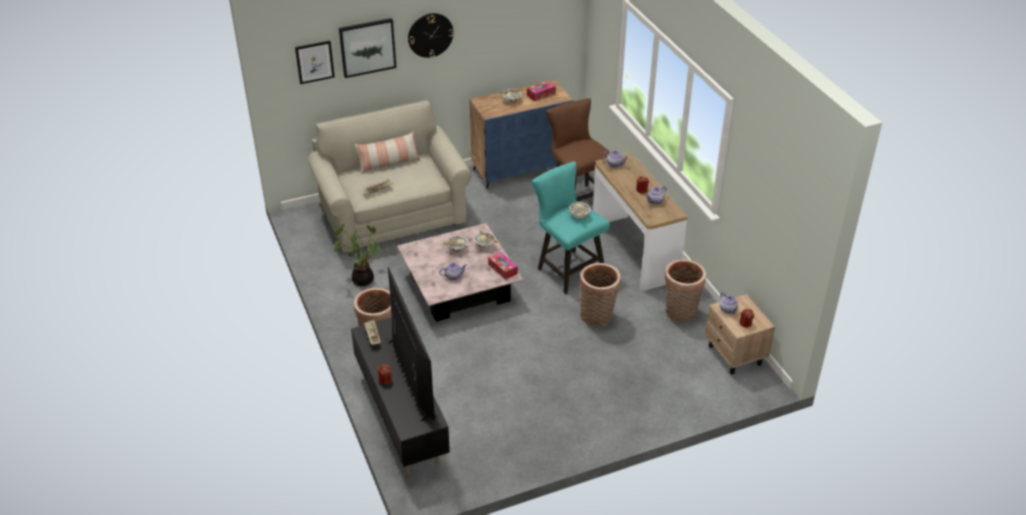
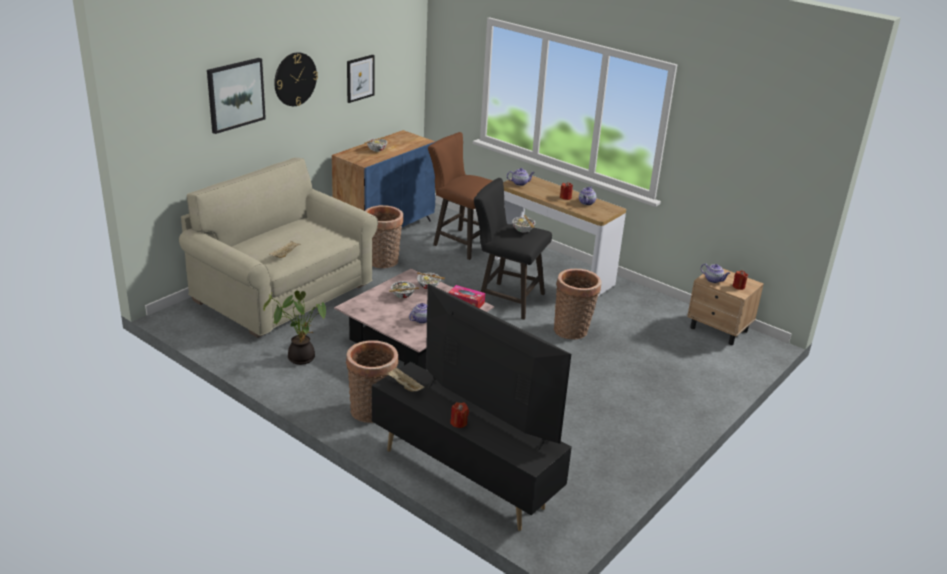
camera: 30 degrees left, 10 degrees down
picture [295,40,335,84] -> picture moved to [347,55,375,103]
pillow [354,131,420,174] -> none
tissue box [527,81,556,101] -> none
turquoise stool [531,161,610,294] -> black stool [474,178,552,320]
basket [665,259,706,323] -> basket moved to [365,205,403,268]

